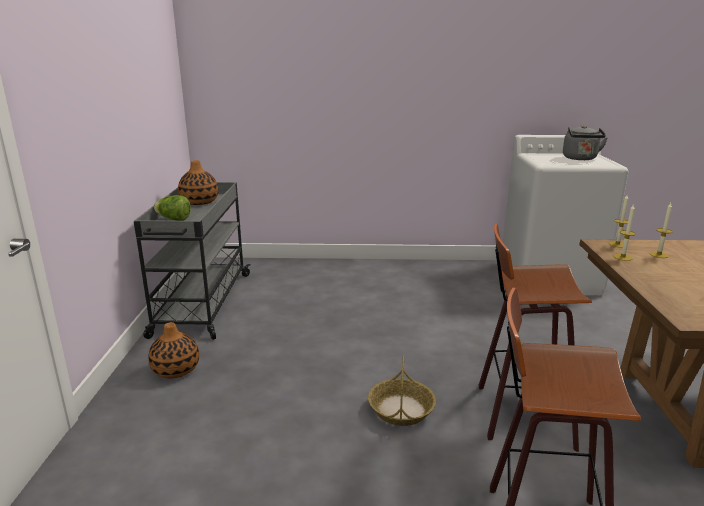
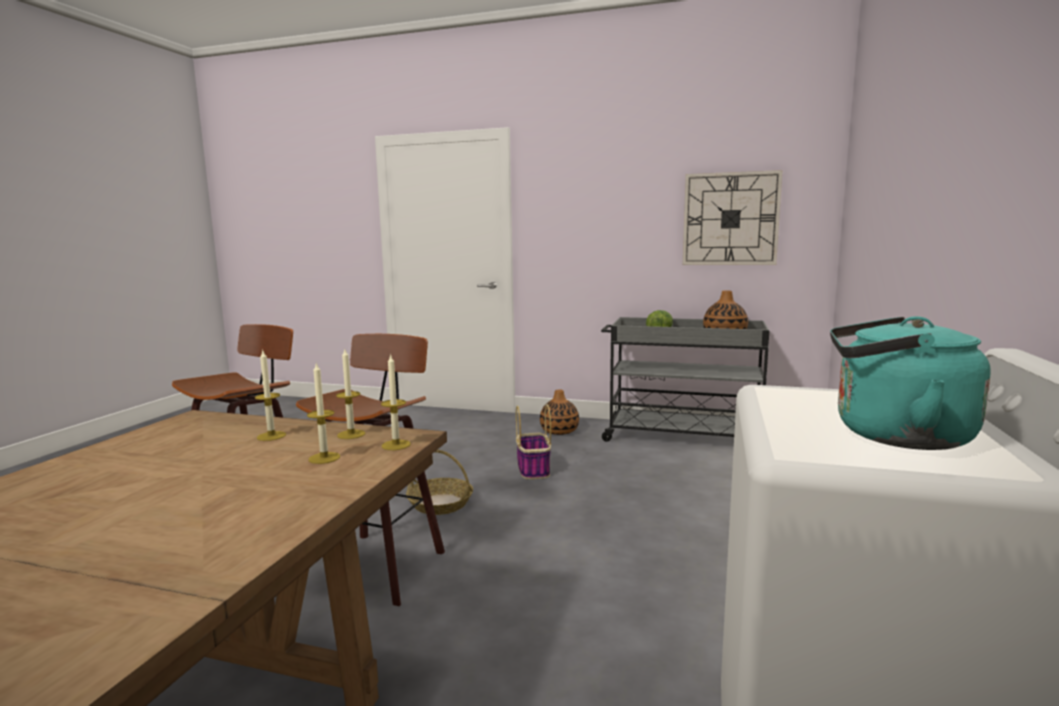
camera: 105 degrees right, 10 degrees down
grey kettle [563,125,608,160] -> turquoise kettle [830,316,991,450]
none -> candle [255,351,286,441]
none -> basket [516,404,551,479]
none -> wall clock [683,170,783,265]

